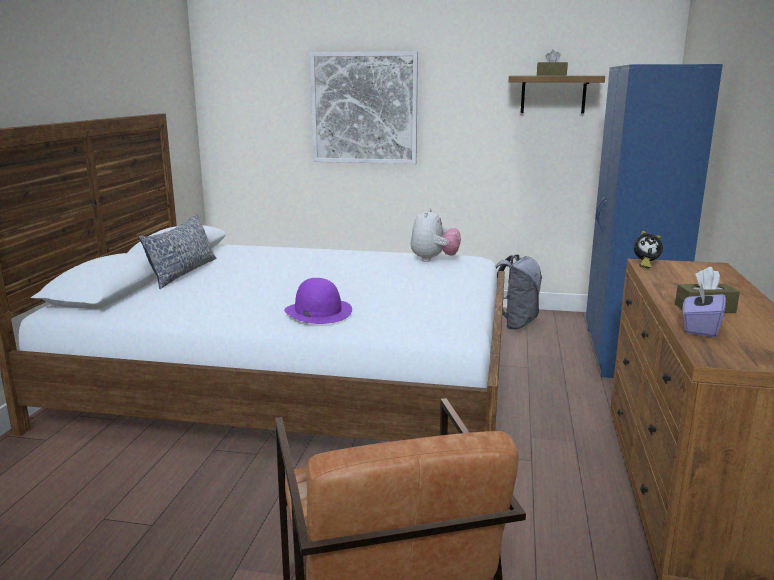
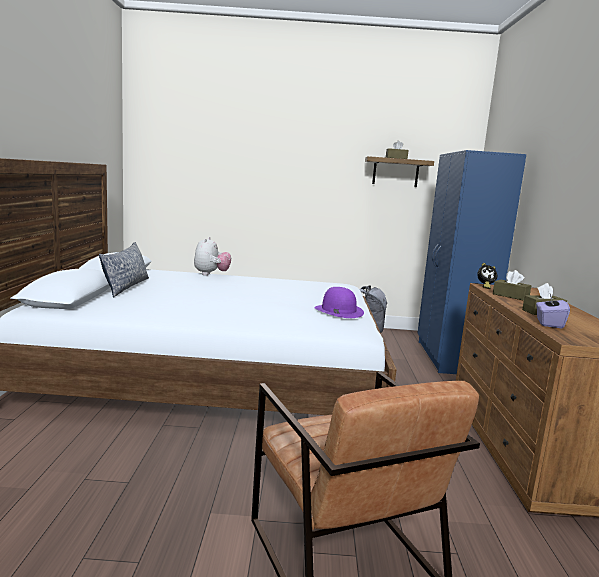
camera: 10 degrees left, 5 degrees down
purple hat [284,278,352,324] -> purple hat moved to [314,287,364,318]
picture [310,51,418,164] -> none
plush toy [411,208,461,262] -> plush toy moved to [194,237,231,275]
none -> brown tissue box [493,270,532,301]

